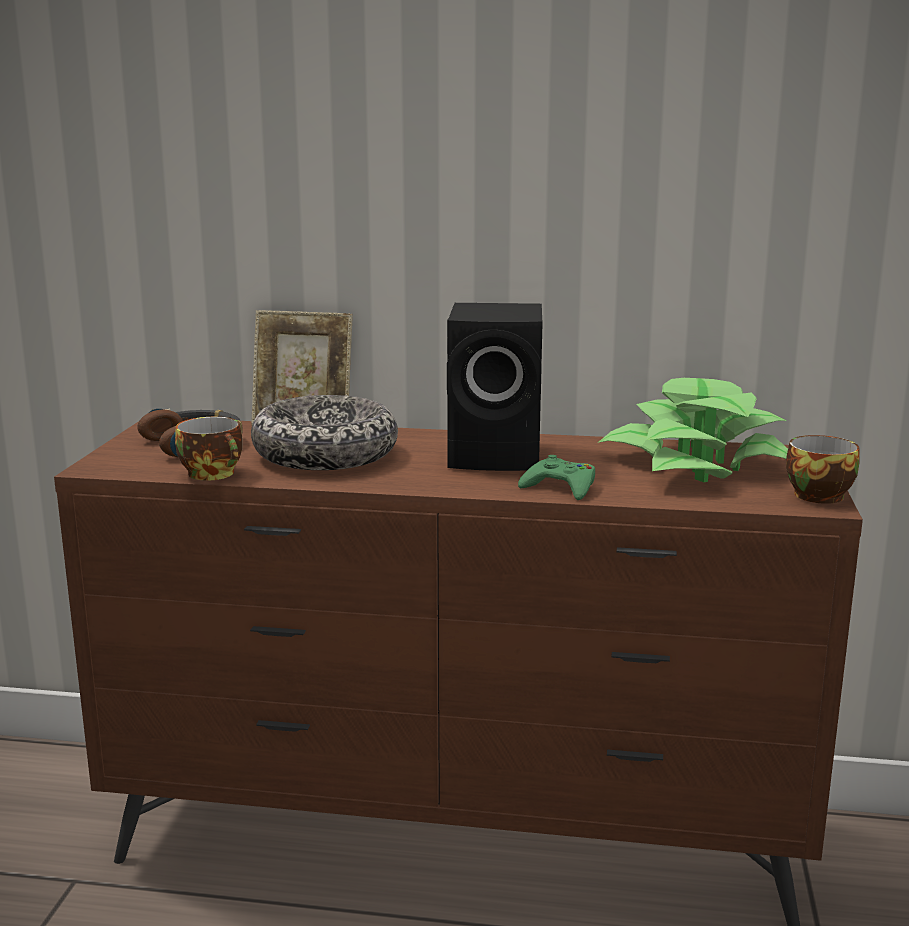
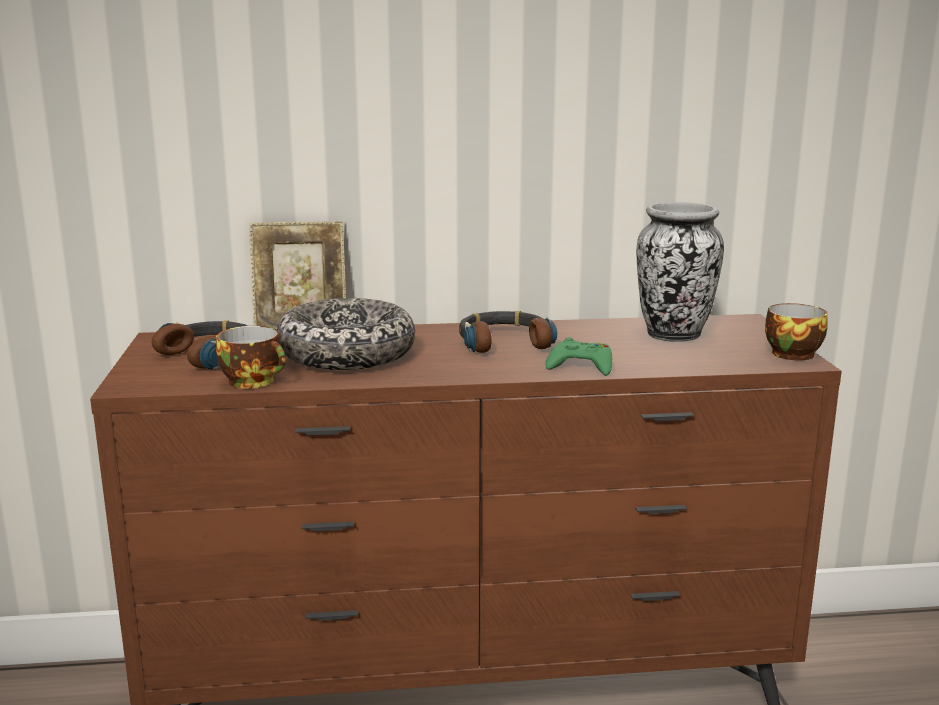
camera: 15 degrees left, 0 degrees up
black speaker [447,303,543,471] -> headphones [459,311,557,353]
potted plant [598,378,788,482] -> vase [636,202,724,342]

